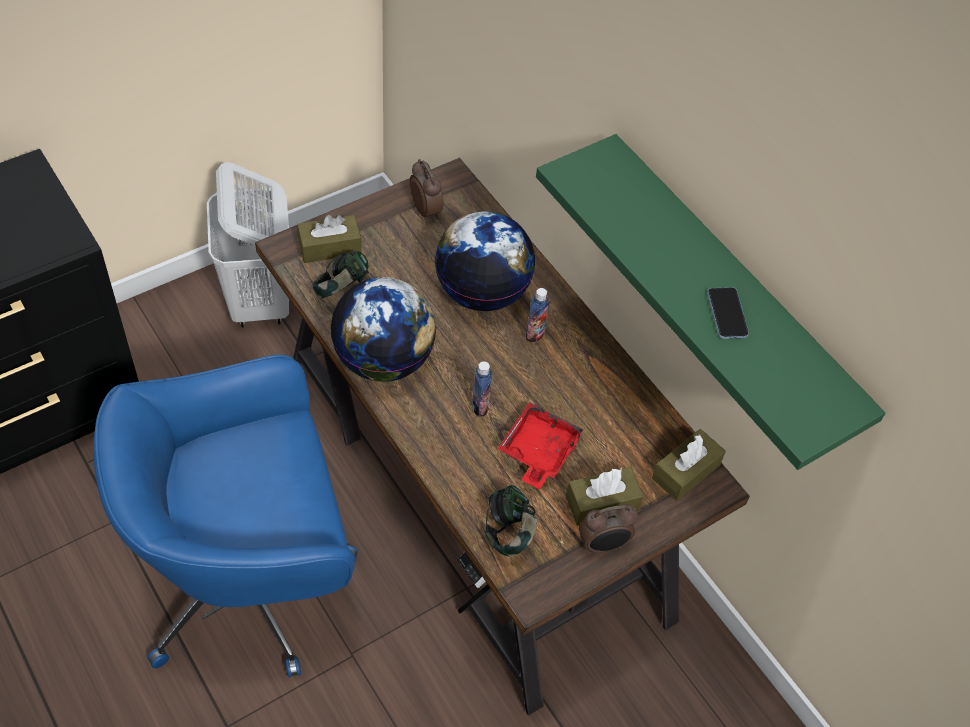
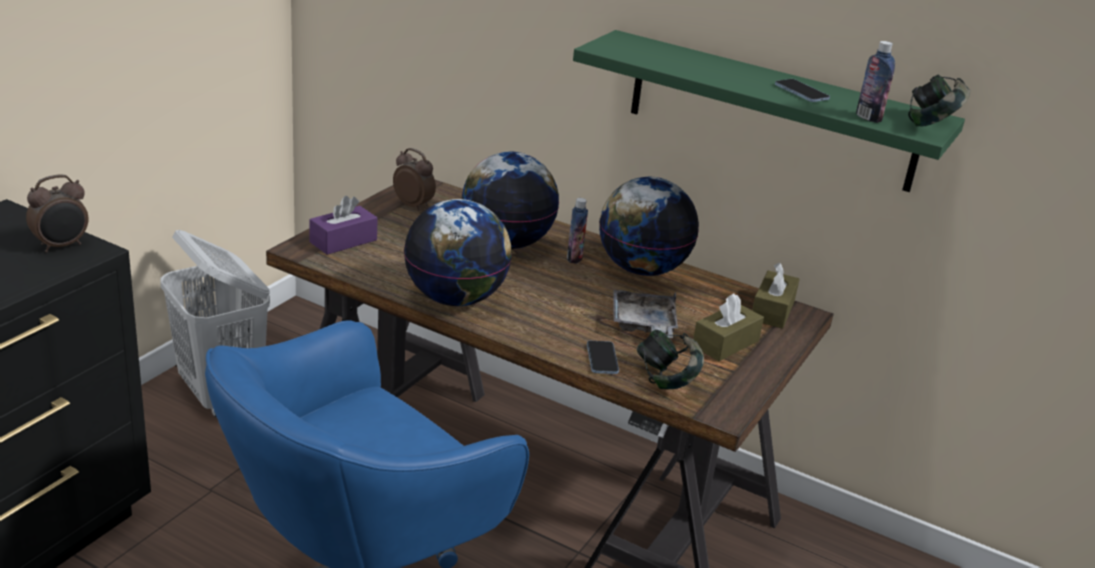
camera: 25 degrees left, 25 degrees down
brown tissue box [297,215,362,263] -> purple tissue box [309,196,378,255]
headphones [313,251,369,298] -> headphones moved to [908,75,970,127]
bottle [472,361,492,417] -> bottle moved to [856,41,895,123]
red tray [498,402,584,489] -> grey tray [613,290,678,338]
alarm clock [579,504,638,554] -> alarm clock moved to [26,174,88,252]
none -> phone [587,341,619,374]
none -> globe [599,177,699,276]

